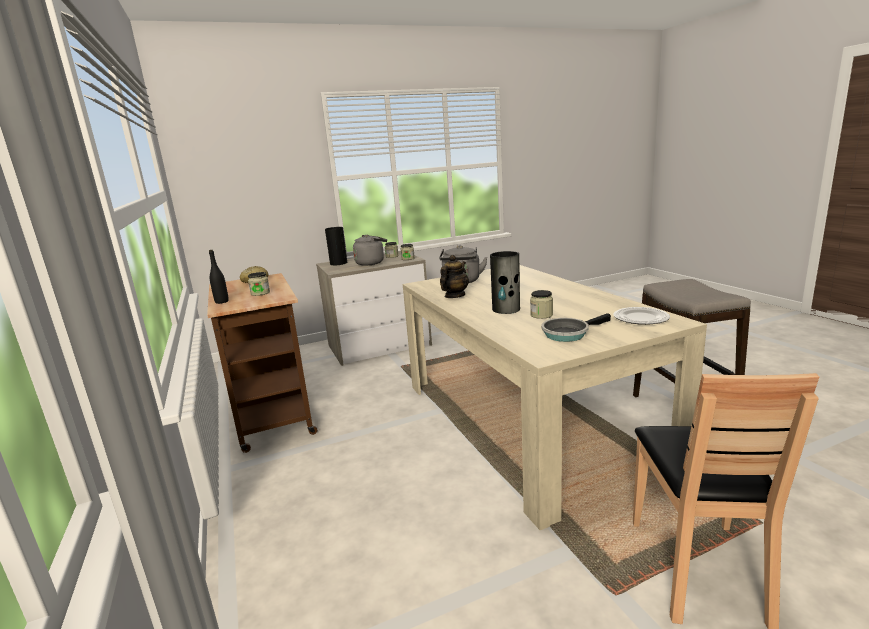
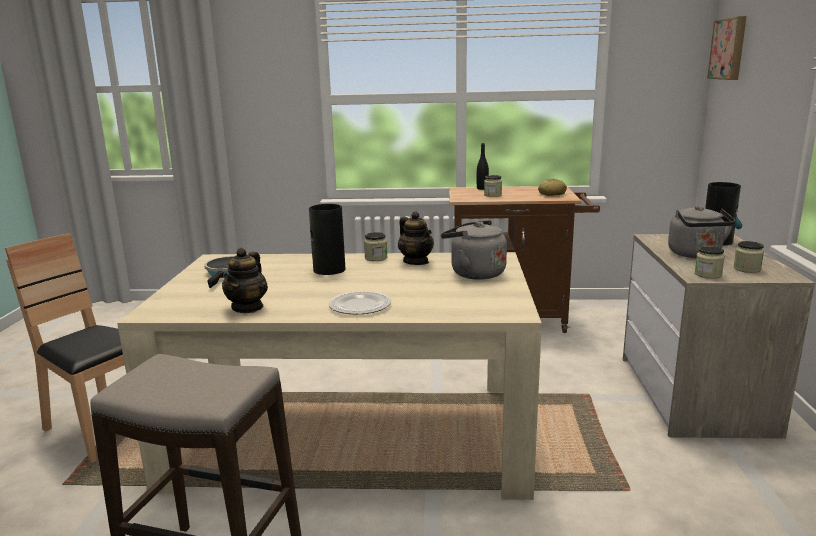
camera: 115 degrees right, 0 degrees up
jar [530,290,553,319] -> jar moved to [364,232,388,261]
plate [613,307,670,325] -> plate moved to [328,291,391,314]
none -> teapot [222,248,268,313]
none -> picture [707,16,747,80]

